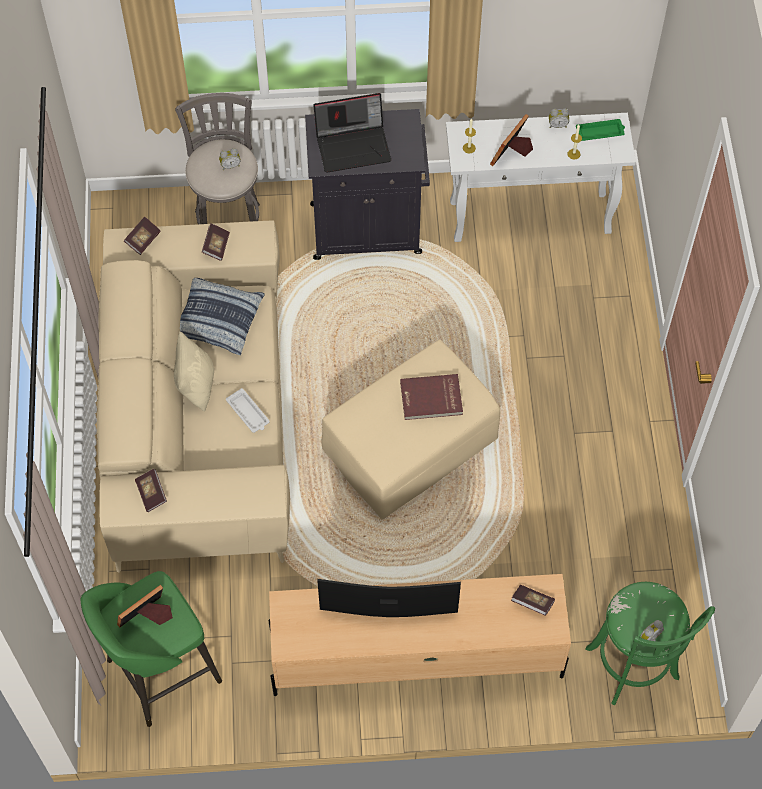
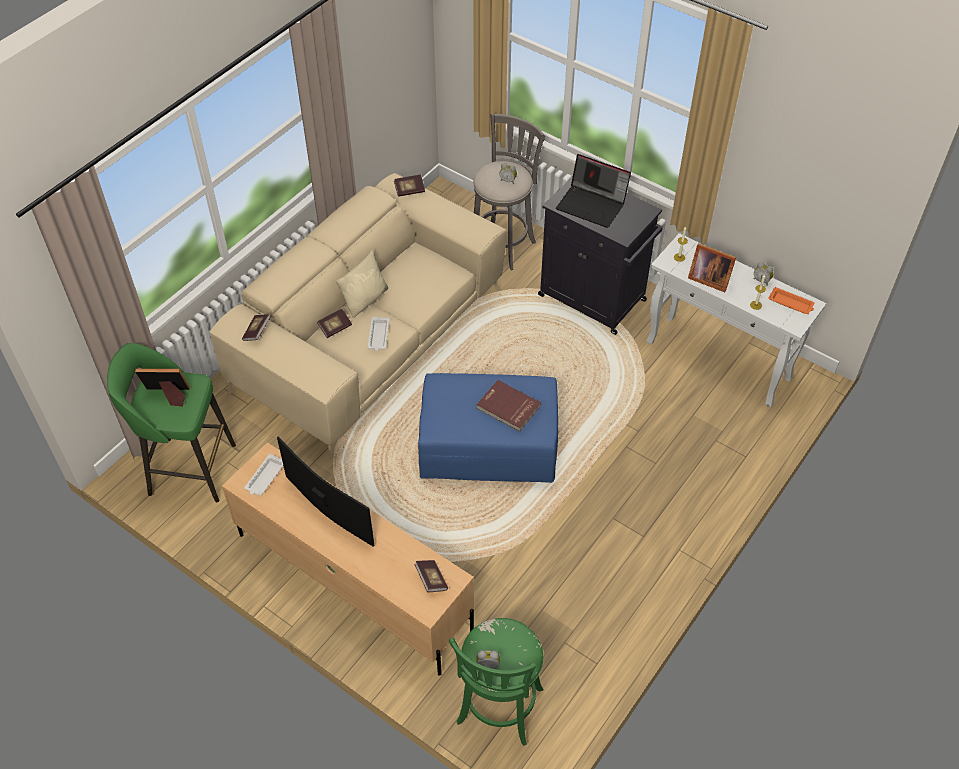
camera: 40 degrees right, 10 degrees down
pillow [180,278,265,355] -> none
book [202,223,230,261] -> book moved to [317,309,352,338]
beige ottoman [321,340,500,520] -> blue ottoman [418,373,558,483]
picture frame [490,114,533,166] -> picture frame turned 135 degrees counterclockwise [688,243,736,292]
green tray [576,119,625,141] -> orange tray [769,287,814,314]
none -> white tray [245,454,283,496]

